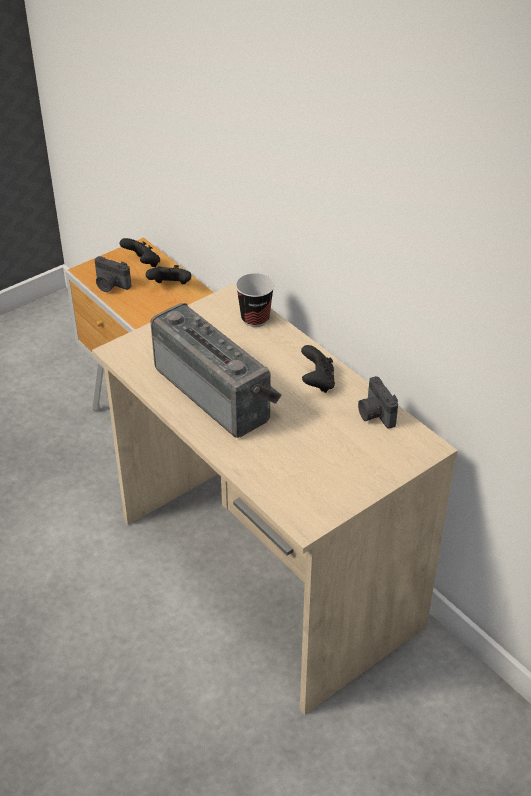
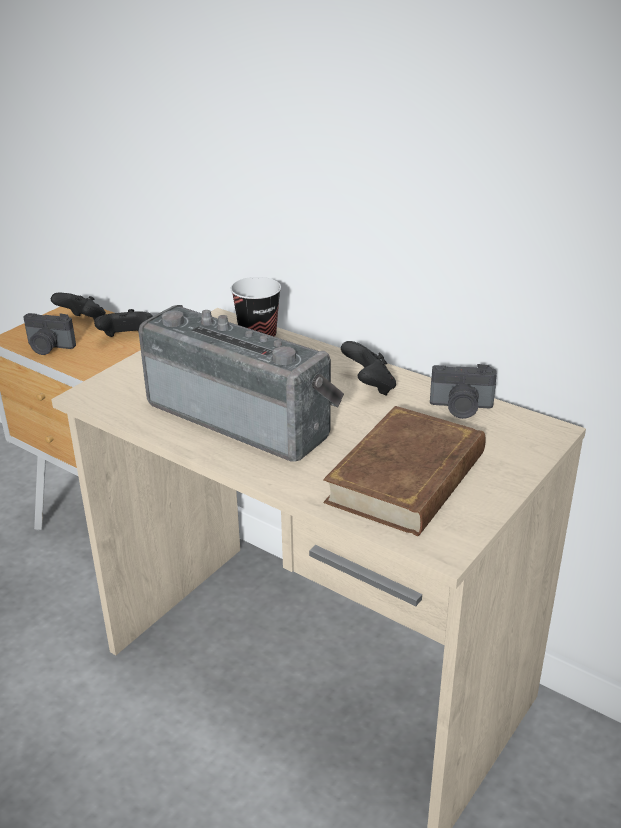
camera: 15 degrees left, 10 degrees down
camera [358,376,398,429] -> camera turned 45 degrees counterclockwise [430,364,497,419]
none -> brown book [323,406,486,536]

